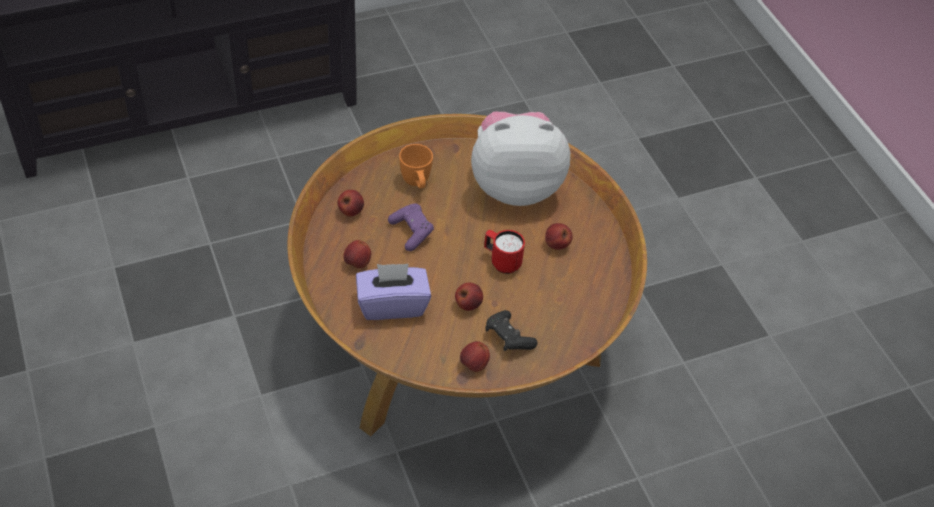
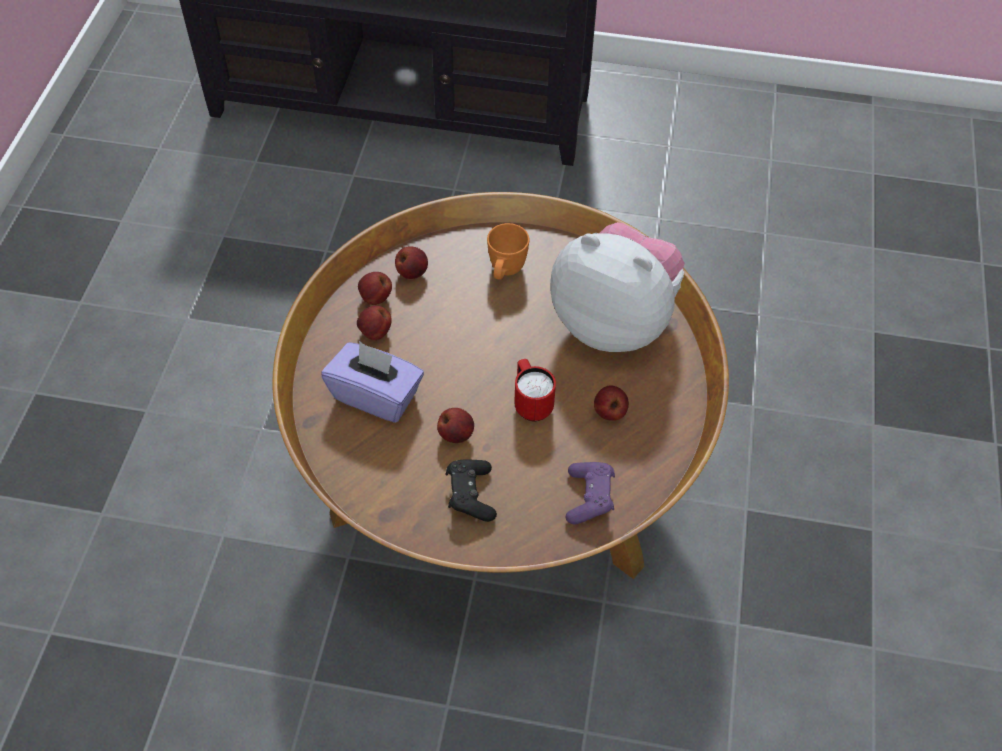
camera: 35 degrees right, 5 degrees up
purple game controller [388,204,434,251] -> purple game controller moved to [566,462,615,524]
apple [460,341,490,372] -> apple moved to [358,272,392,305]

